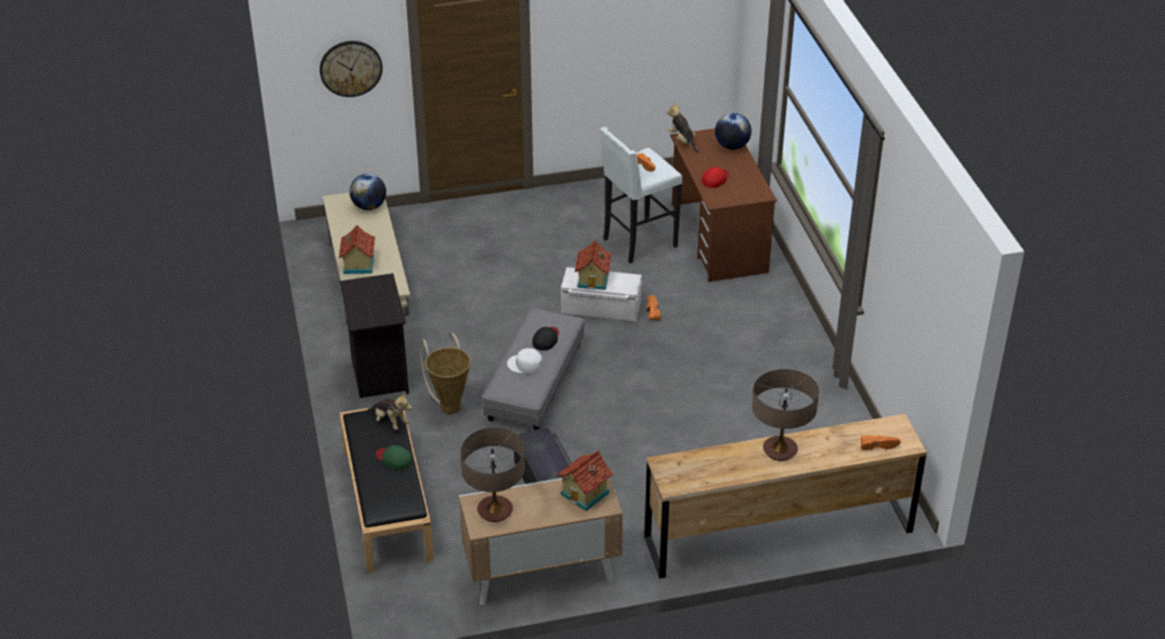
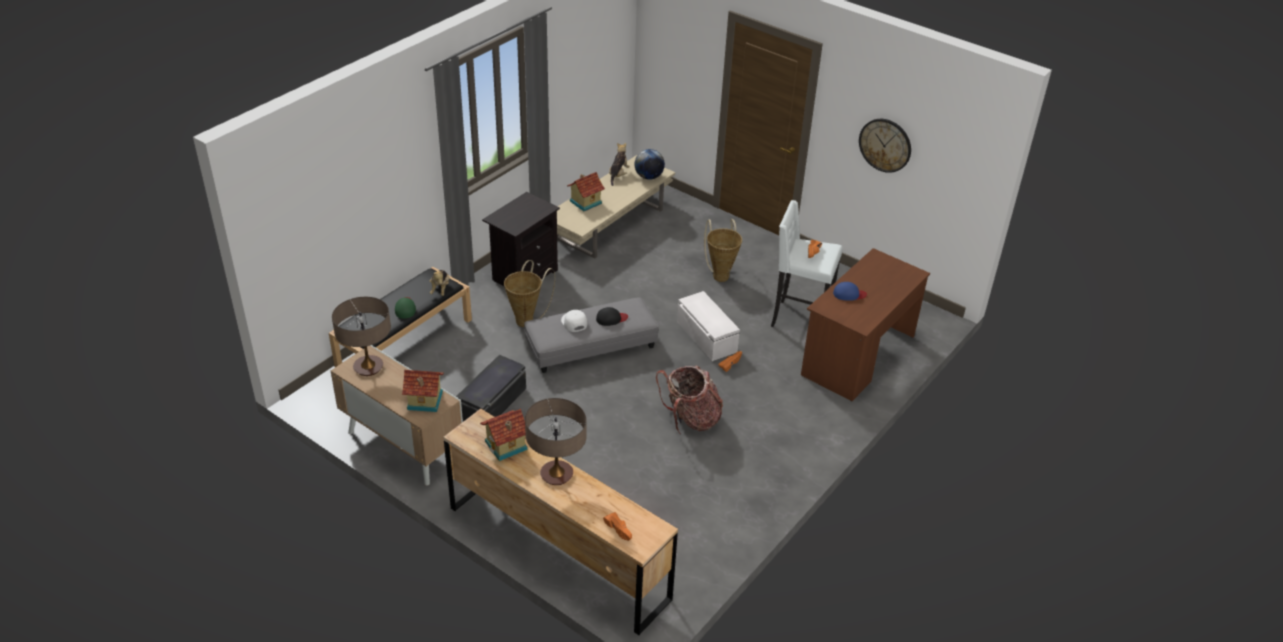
camera: 50 degrees right, 0 degrees up
wall clock [320,41,383,97] -> wall clock moved to [859,119,911,173]
toy house [575,240,612,290] -> toy house moved to [480,409,527,461]
plush toy [667,102,699,153] -> plush toy moved to [609,143,630,186]
red cap [702,167,730,188] -> blue cap [833,282,867,301]
globe [715,113,752,150] -> none
none -> backpack [656,365,723,434]
none -> basket [704,219,742,282]

